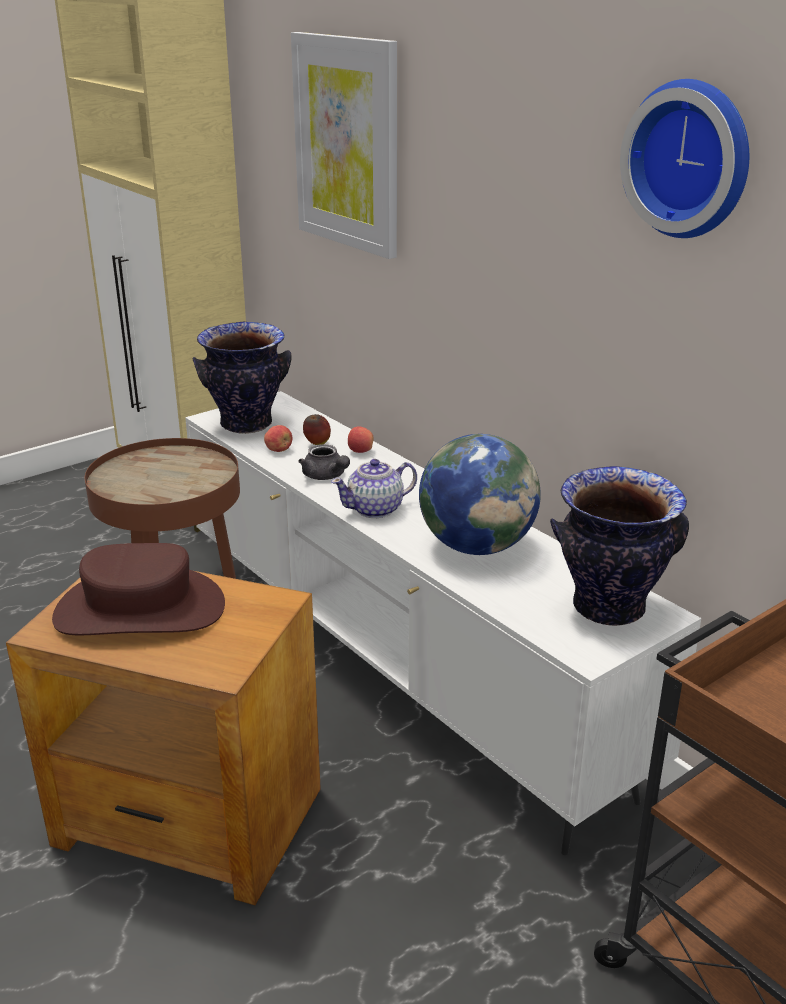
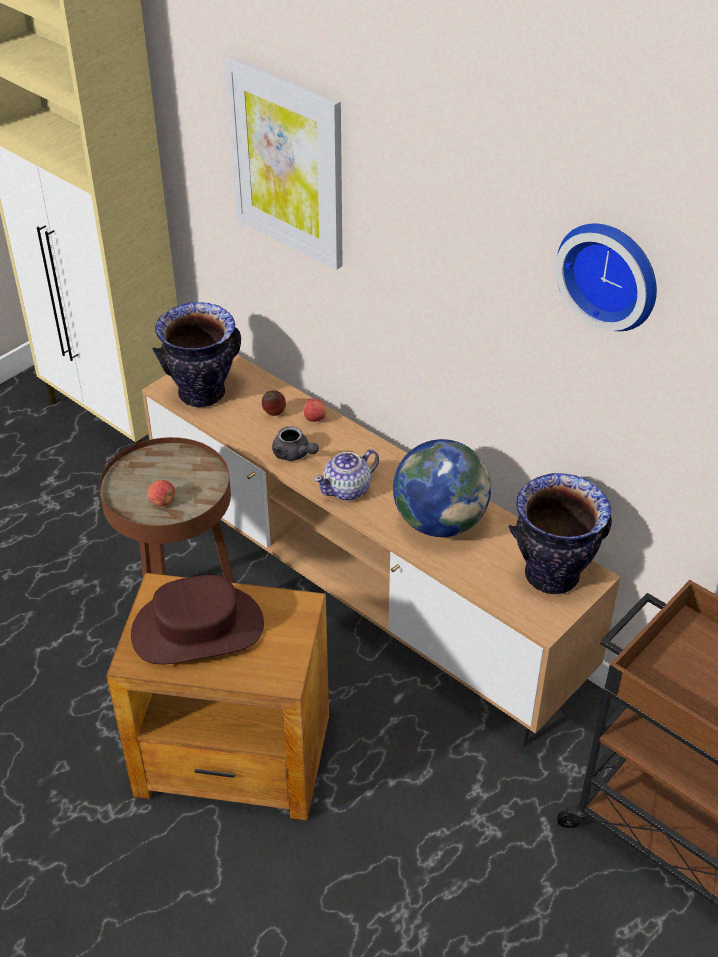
camera: 10 degrees left, 15 degrees up
white tv stand [185,391,701,855] -> brown tv stand [142,354,621,746]
apple [264,425,292,452] -> apple moved to [147,480,175,507]

